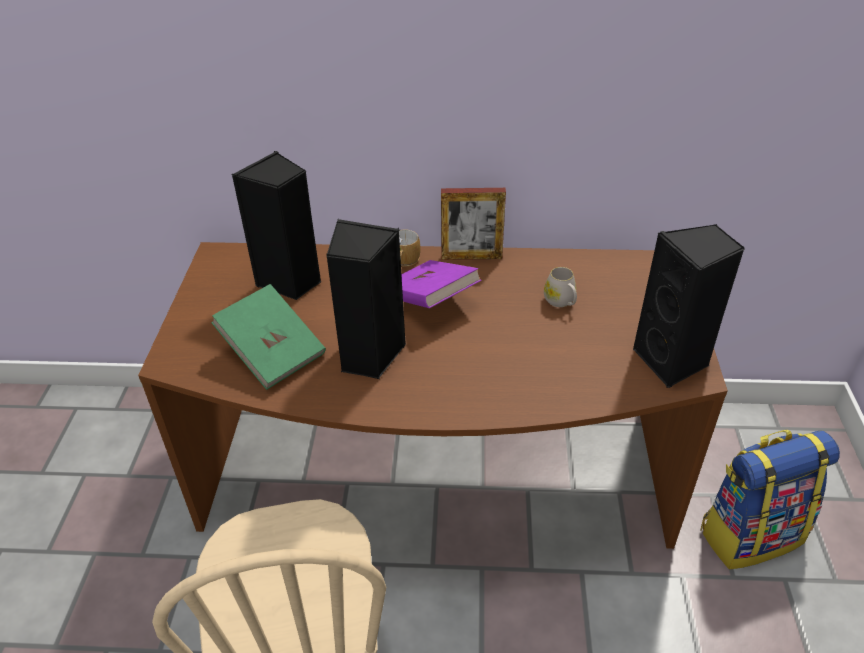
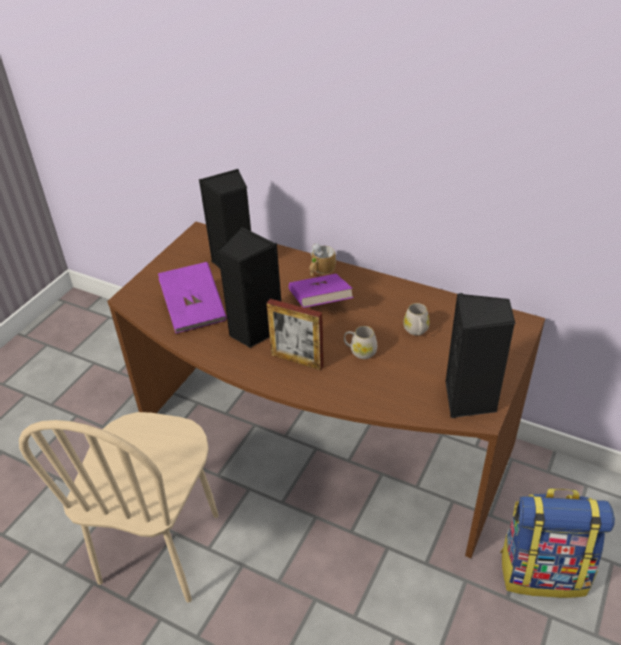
camera: 25 degrees right, 0 degrees up
green book [211,284,326,390] -> purple book [158,262,227,333]
picture frame [441,188,506,260] -> picture frame moved to [266,299,324,370]
none -> white mug [344,326,377,359]

